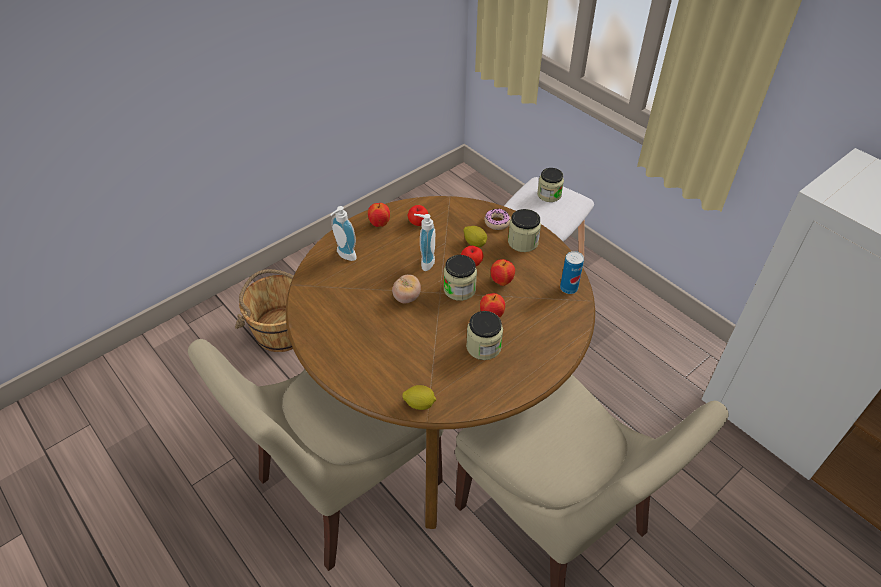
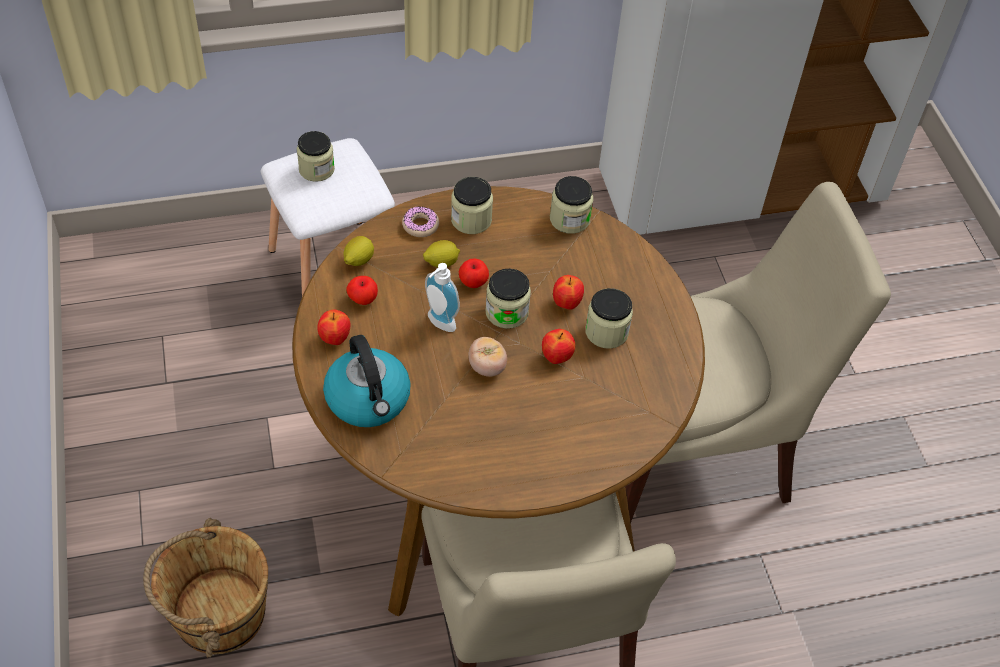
camera: 65 degrees left, 5 degrees up
soap dispenser [330,206,357,261] -> kettle [323,335,411,427]
lemon [402,385,436,410] -> lemon moved to [344,236,374,266]
apple [491,259,515,286] -> apple moved to [542,329,575,364]
can [560,251,584,294] -> jar [550,176,593,234]

